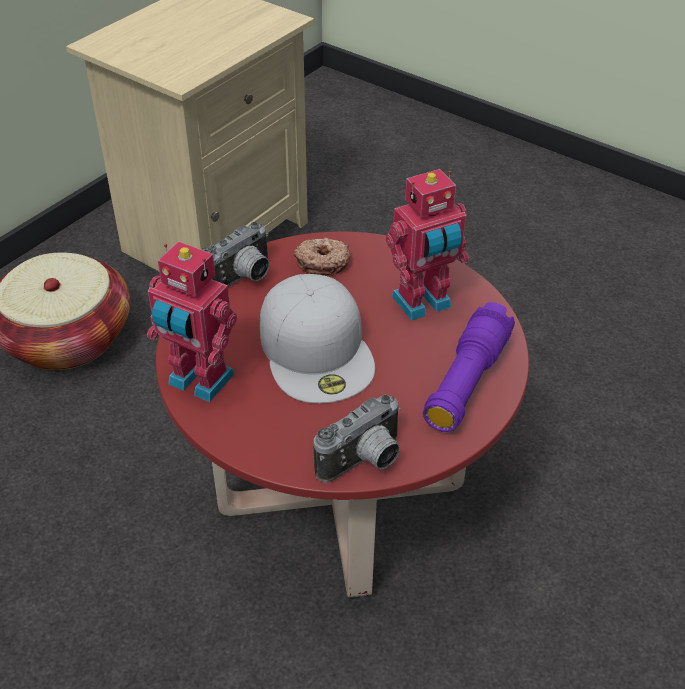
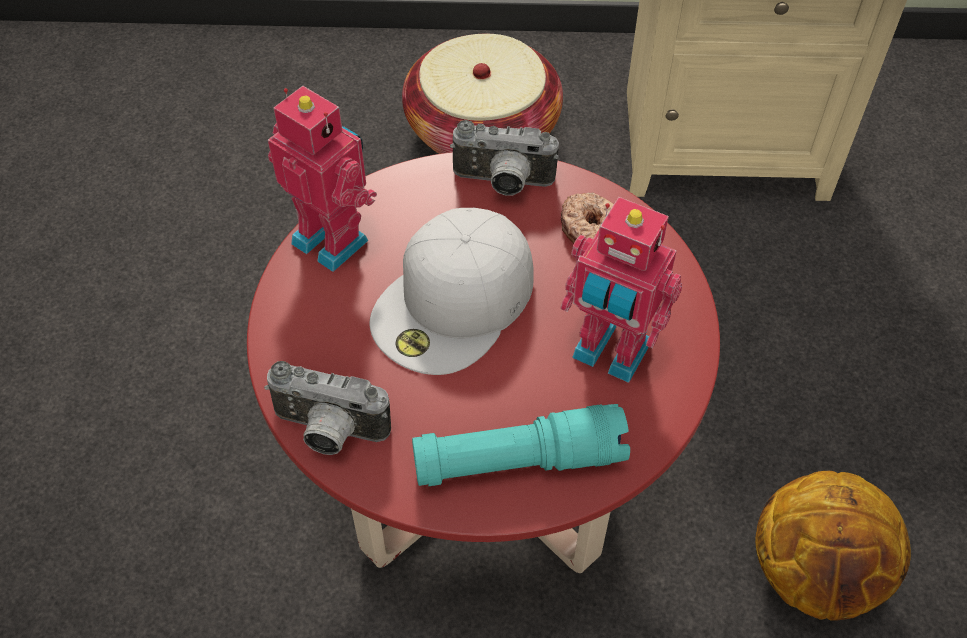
camera: 55 degrees right, 10 degrees up
toy robot [147,241,237,402] -> toy robot turned 135 degrees clockwise [268,86,377,272]
purple flashlight [423,302,515,432] -> turquoise flashlight [412,404,630,486]
none -> basketball [755,471,911,621]

